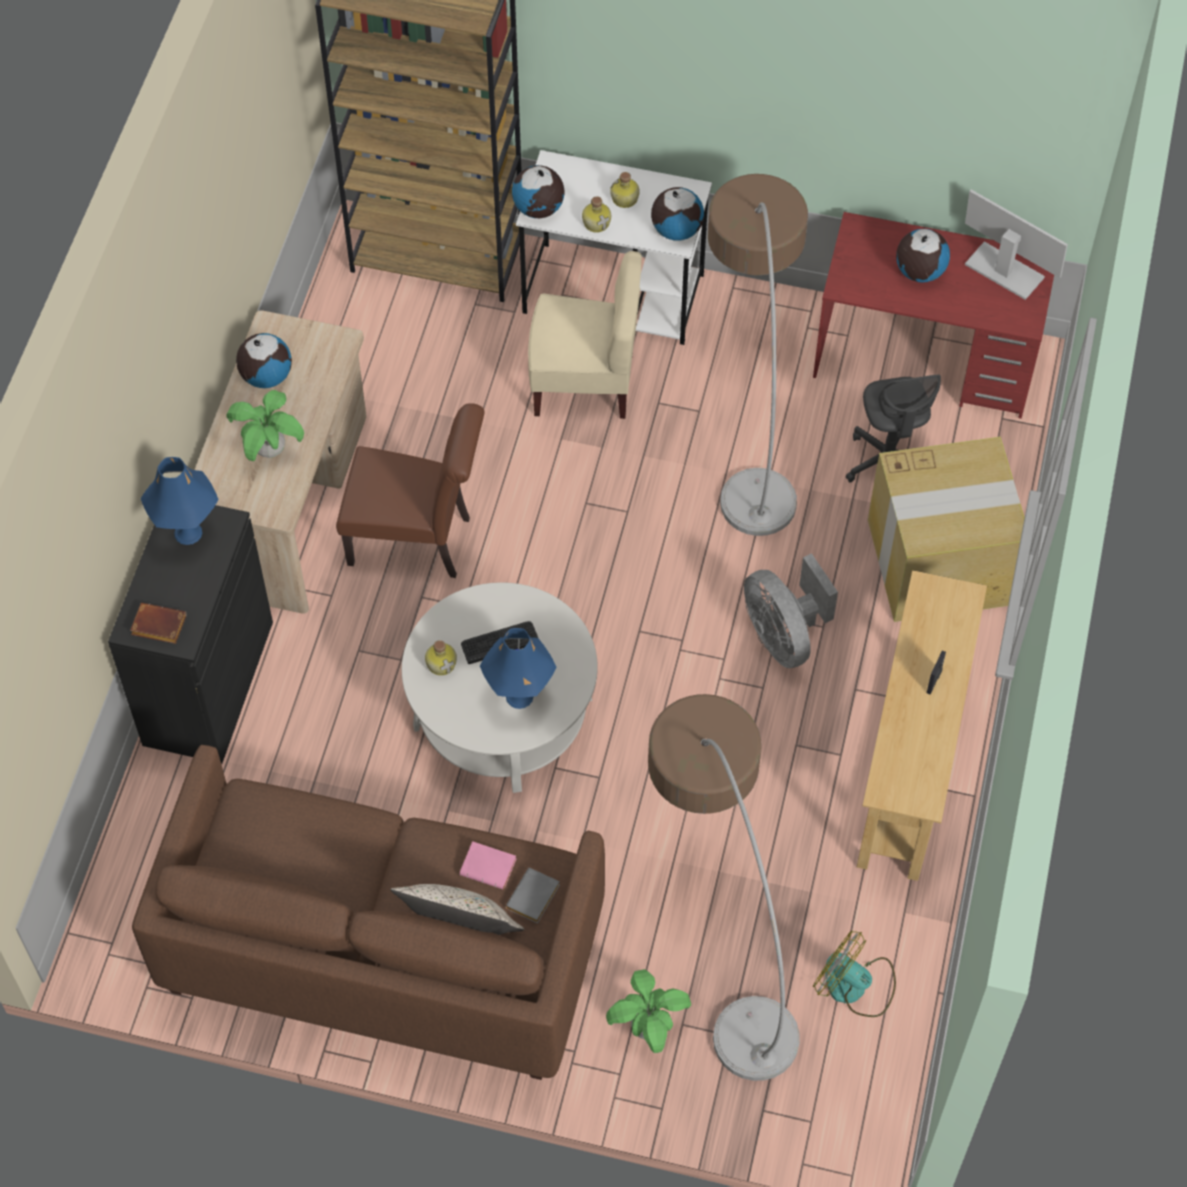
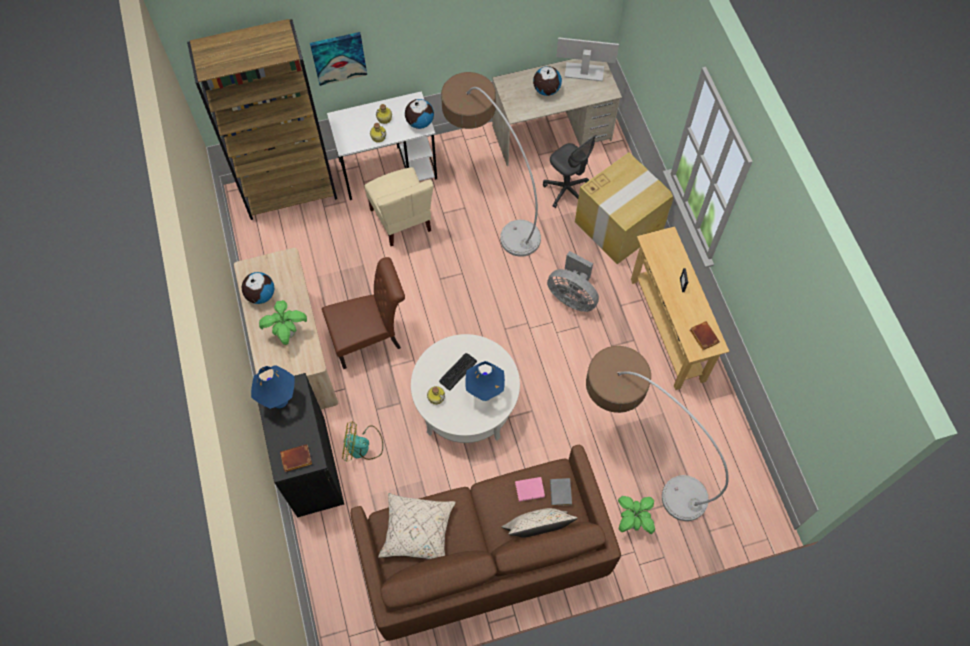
camera: 30 degrees left, 5 degrees up
globe [512,165,564,218] -> none
beige chair [528,251,642,419] -> beige chair turned 90 degrees clockwise [365,167,433,246]
red desk [813,212,1054,419] -> beige desk [492,59,622,166]
fan [813,931,896,1017] -> fan moved to [342,421,383,462]
none -> picture [310,32,367,86]
none -> beige pillow [378,493,455,559]
none -> brown book [690,321,720,350]

